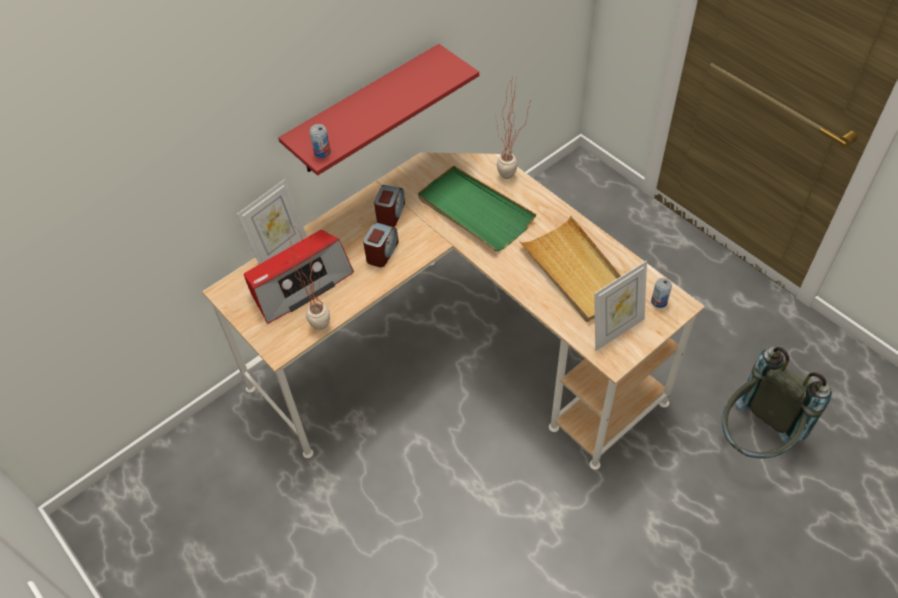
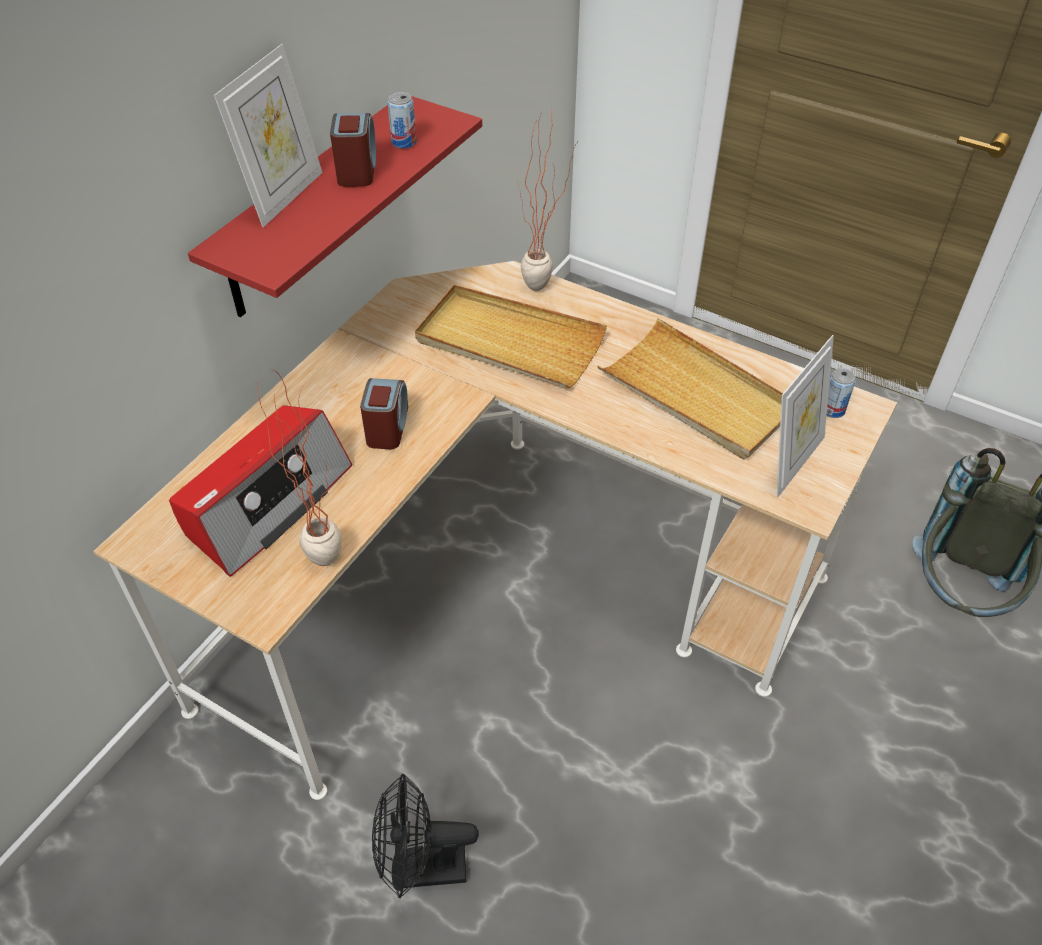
camera: 20 degrees left, 5 degrees down
picture frame [237,179,307,264] -> picture frame moved to [214,44,323,227]
can [310,124,331,158] -> can moved to [387,92,417,149]
alarm clock [374,185,405,227] -> alarm clock moved to [330,113,376,187]
green tray [418,166,536,251] -> beige tray [415,285,607,388]
none -> black fan [372,774,479,898]

